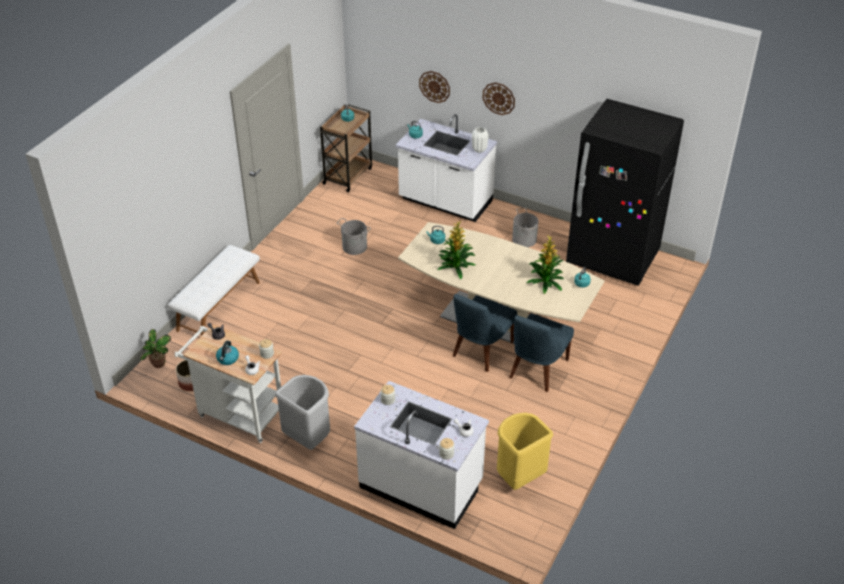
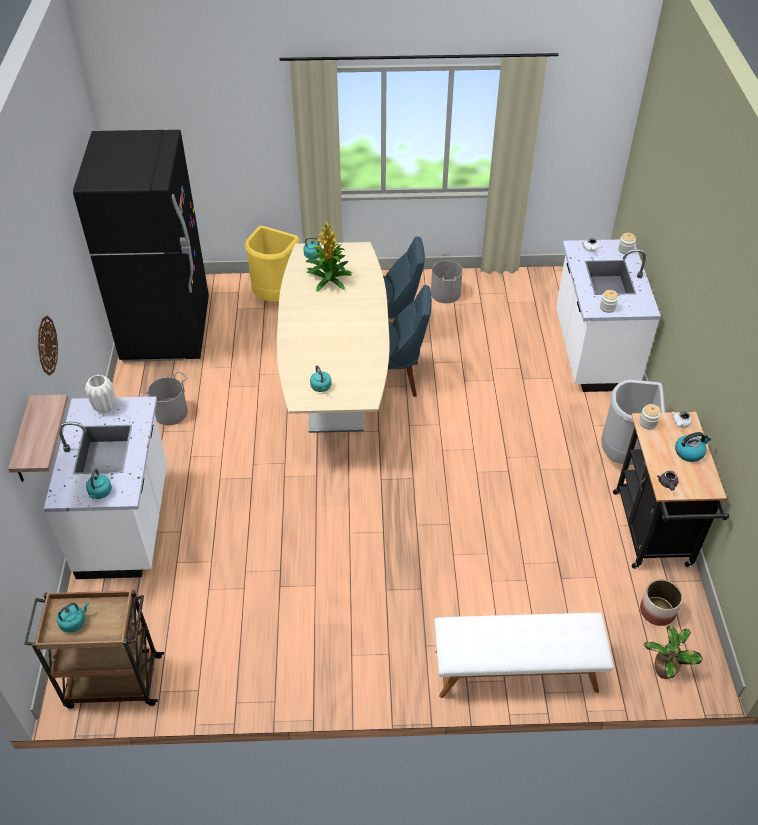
camera: 120 degrees left, 5 degrees up
white cart [174,324,282,443] -> black cart [613,412,729,569]
grey bucket [337,218,371,255] -> grey bucket moved to [431,254,463,303]
wall clock [419,71,450,103] -> shelf [8,395,68,482]
potted plant [437,221,475,279] -> none
yellow trash can [497,413,553,490] -> yellow trash can moved to [245,226,299,302]

